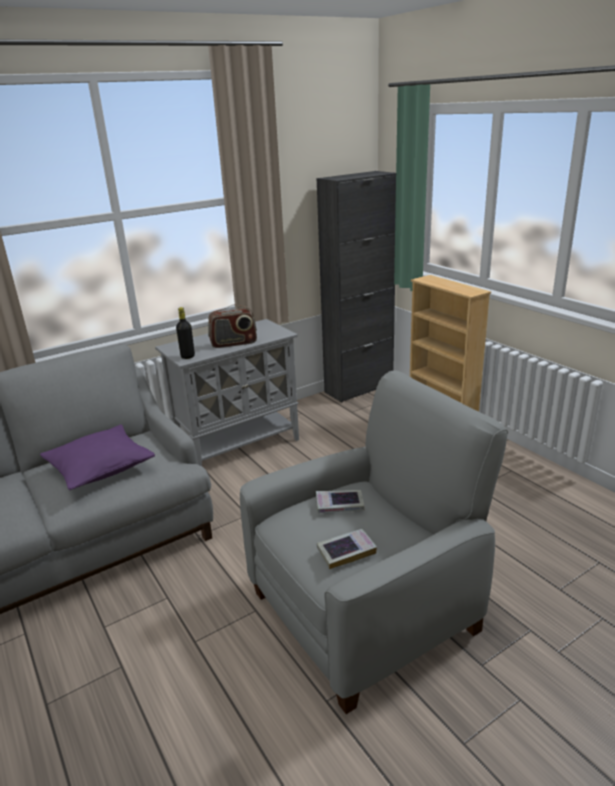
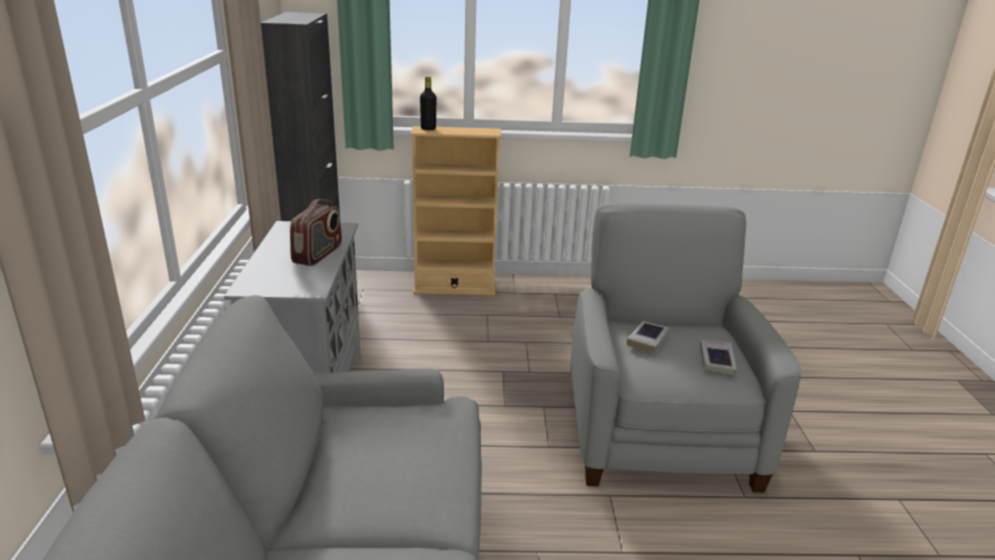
camera: 60 degrees left, 0 degrees up
purple pillow [40,424,155,490] -> none
black bottle [176,307,195,359] -> black bottle moved to [420,76,436,130]

